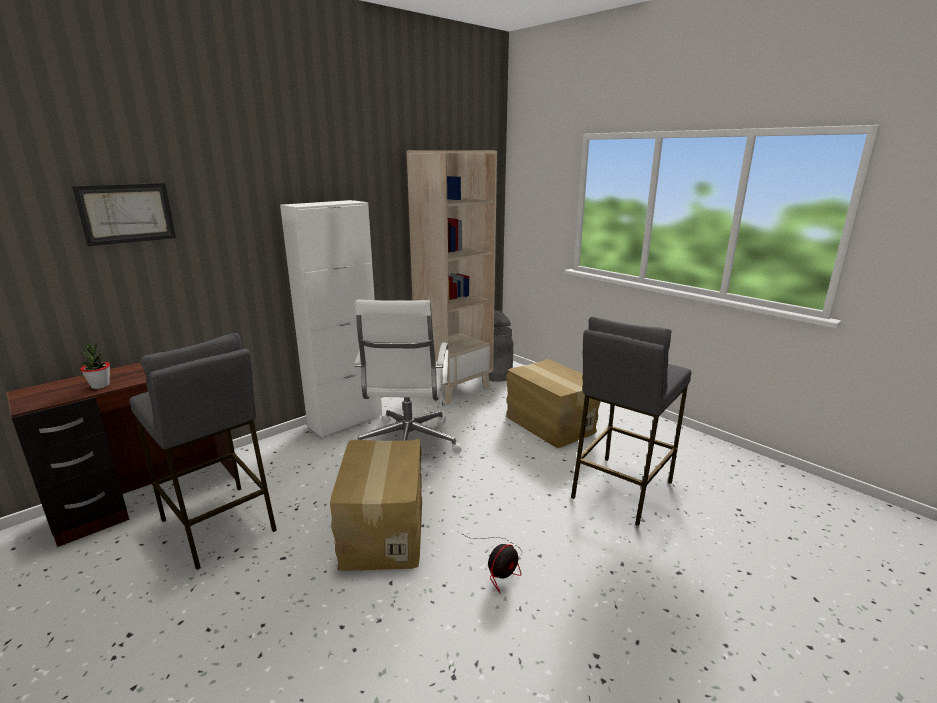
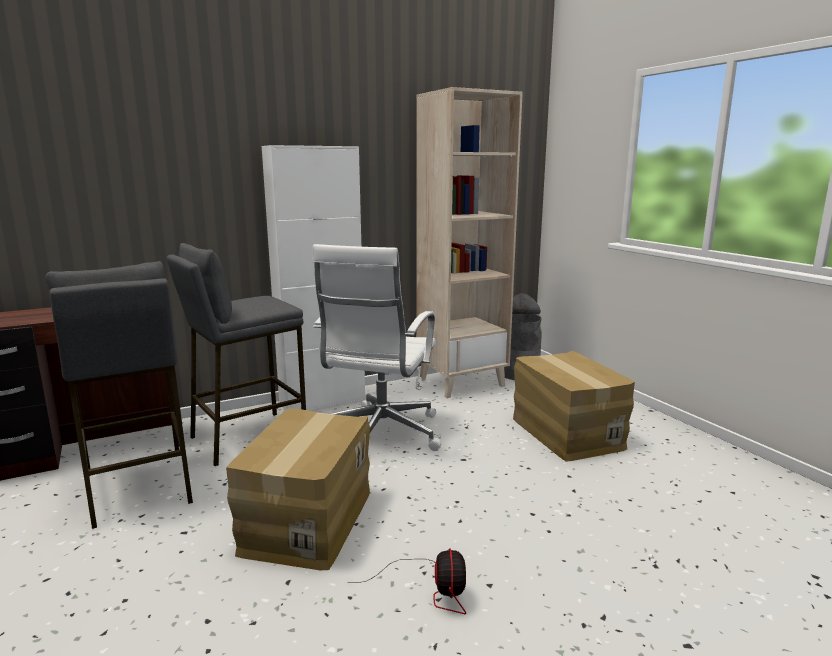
camera: 15 degrees right, 5 degrees down
picture [72,183,176,246] -> none
potted plant [80,342,110,389] -> none
fan [461,533,522,593] -> fan turned 60 degrees counterclockwise [351,548,466,614]
grey stool [571,317,691,526] -> grey stool moved to [167,243,306,466]

